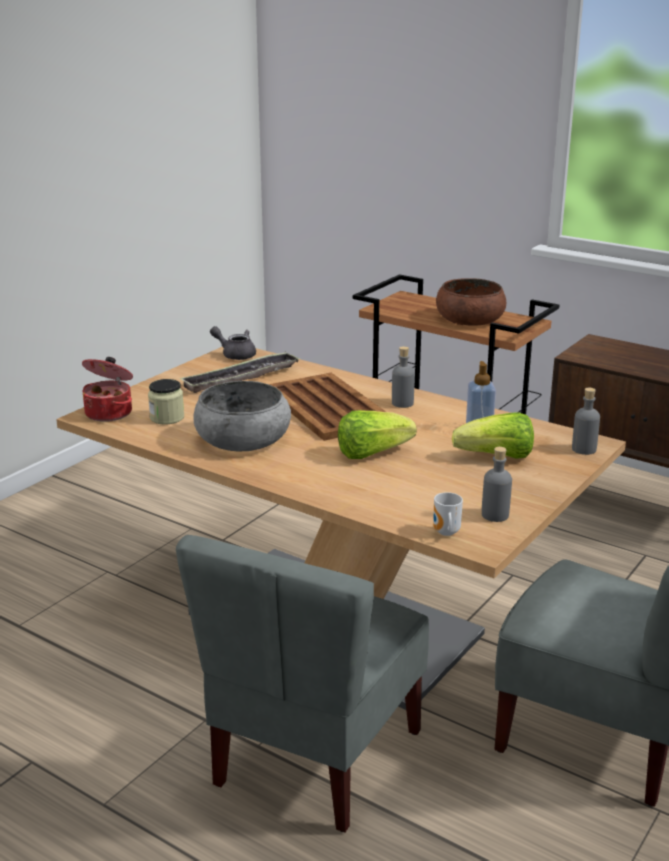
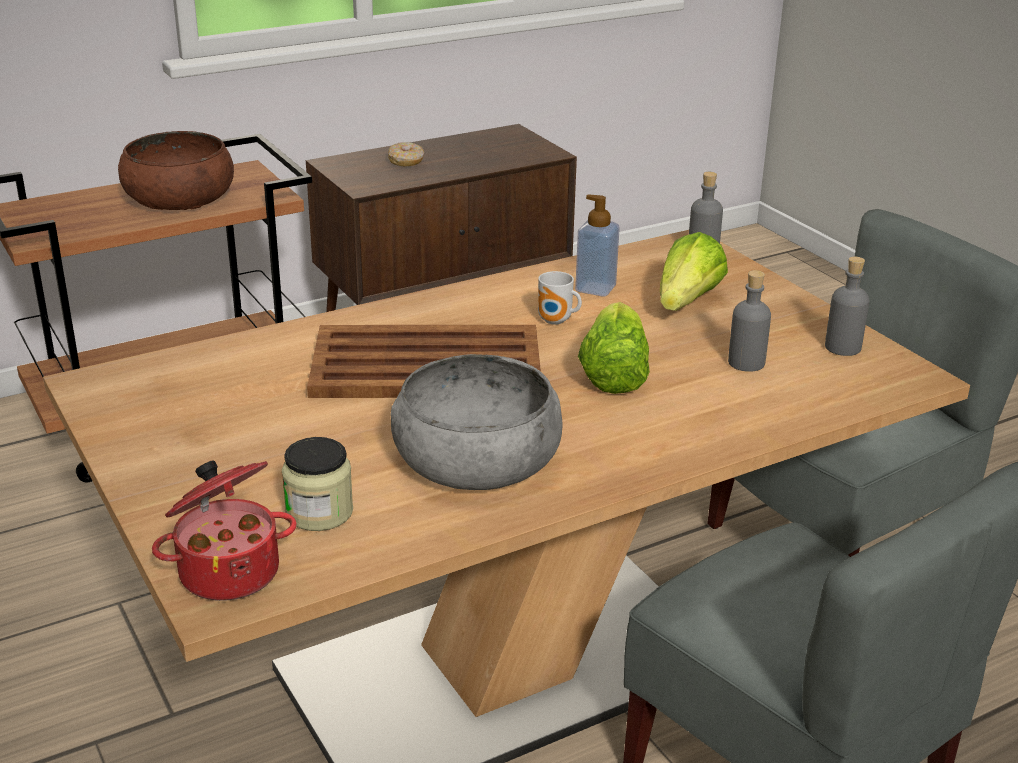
camera: 65 degrees left, 5 degrees up
tray [179,351,300,393] -> none
grey teapot [210,326,256,360] -> none
grey bottle [392,346,415,408] -> grey bottle moved to [728,270,771,372]
mug [433,492,463,536] -> mug moved to [538,271,582,325]
none -> donut [388,142,424,167]

